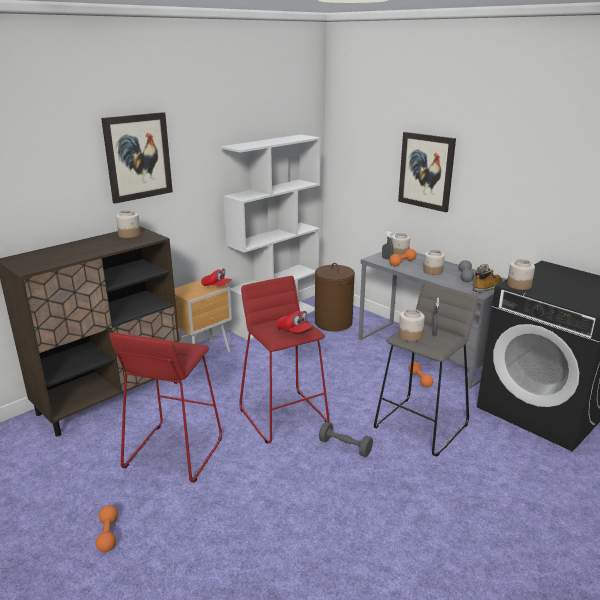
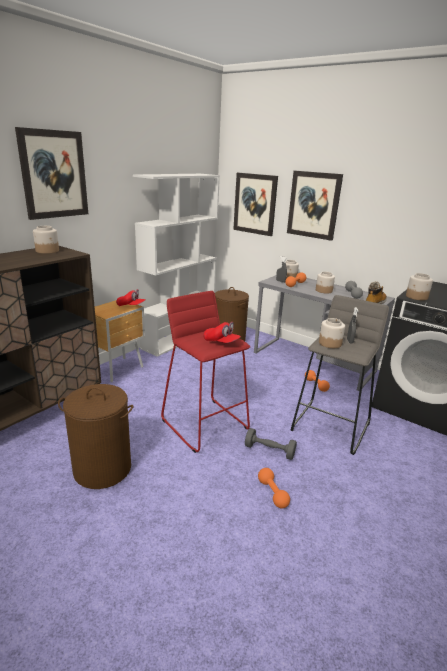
camera: 10 degrees left, 0 degrees up
orange dumbbell [96,505,118,552] -> orange dumbbell moved to [258,468,290,508]
red stool [109,332,222,483] -> brown laundry basket [58,384,134,489]
none -> picture [233,173,278,236]

